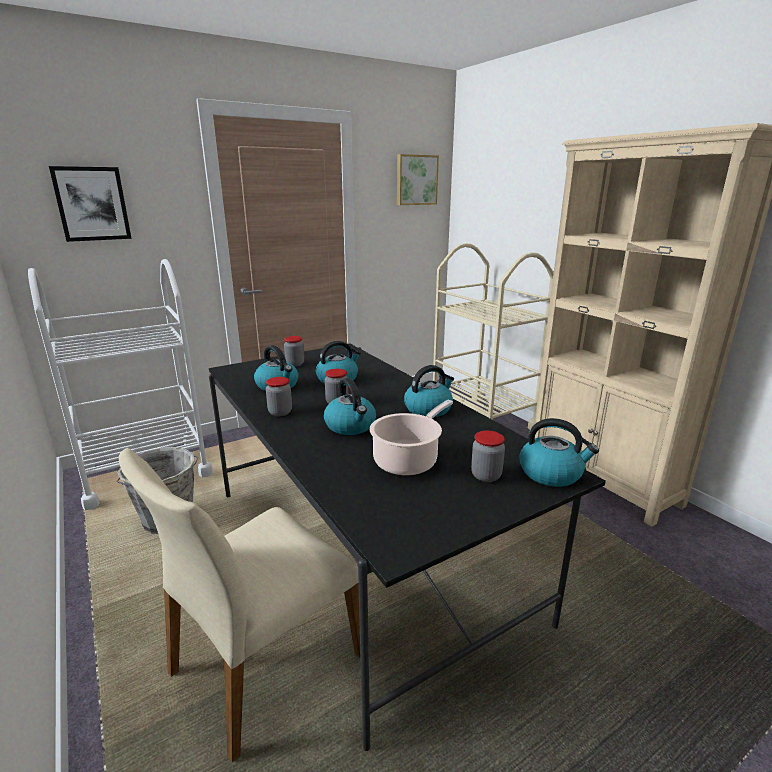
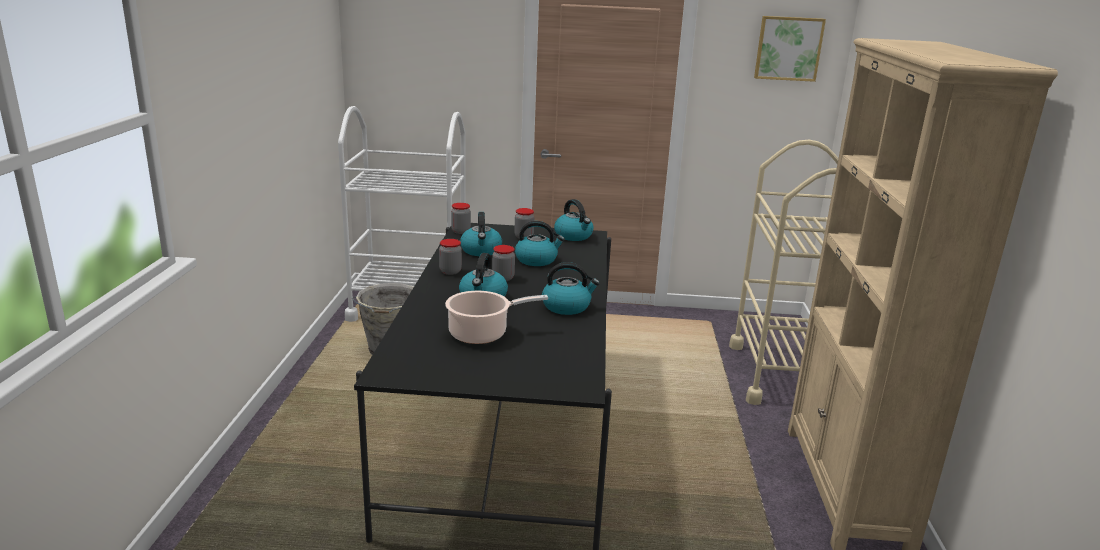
camera: 35 degrees right, 0 degrees up
picture [49,166,132,242] -> none
beige chair [119,448,360,763] -> none
jar [471,431,505,482] -> jar moved to [451,203,471,234]
kettle [520,418,599,487] -> kettle moved to [554,199,593,241]

